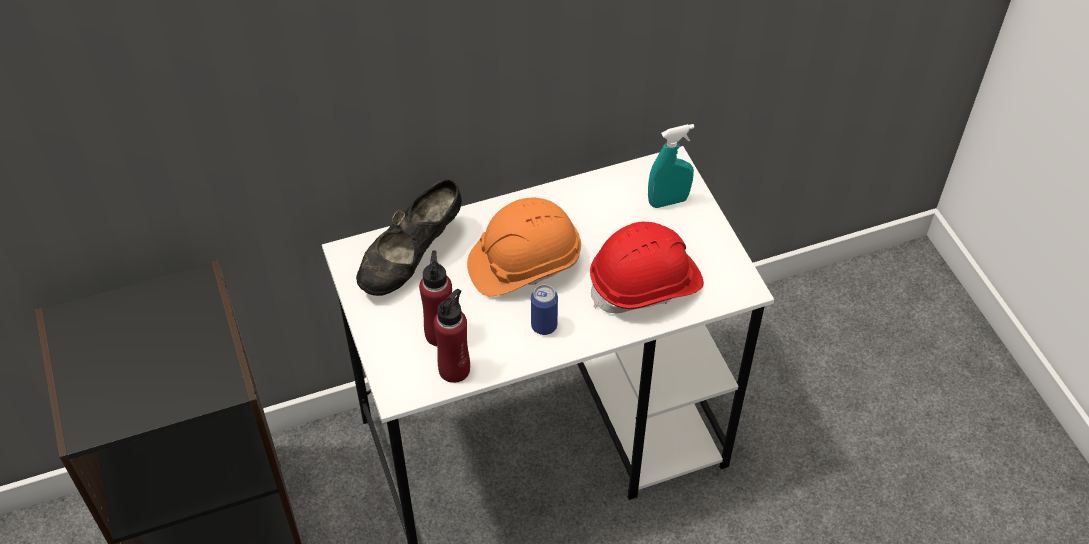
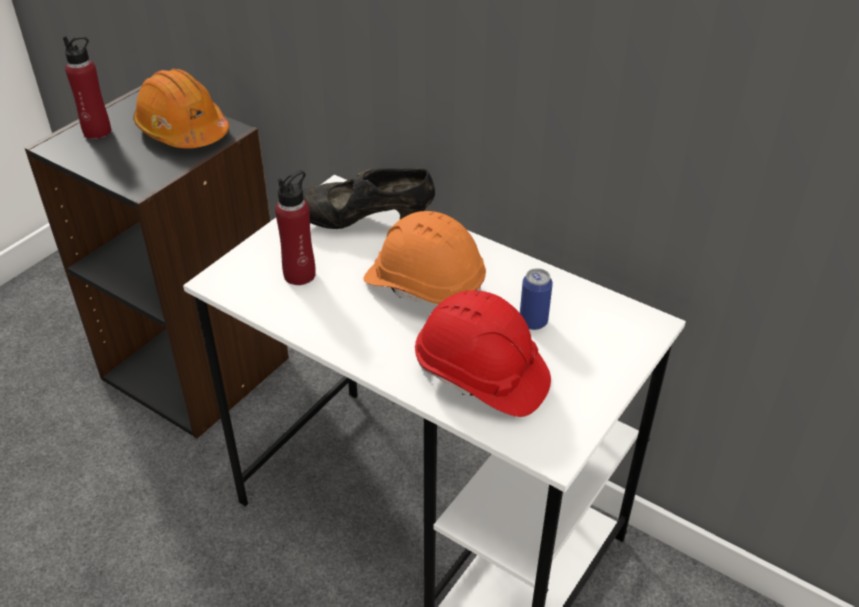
camera: 55 degrees right, 10 degrees down
red bottle [434,289,470,383] -> red bottle moved to [63,36,111,139]
can [531,284,558,335] -> can moved to [520,268,553,330]
turquoise spray bottle [648,124,694,208] -> none
none -> orange hard hat [133,69,229,148]

